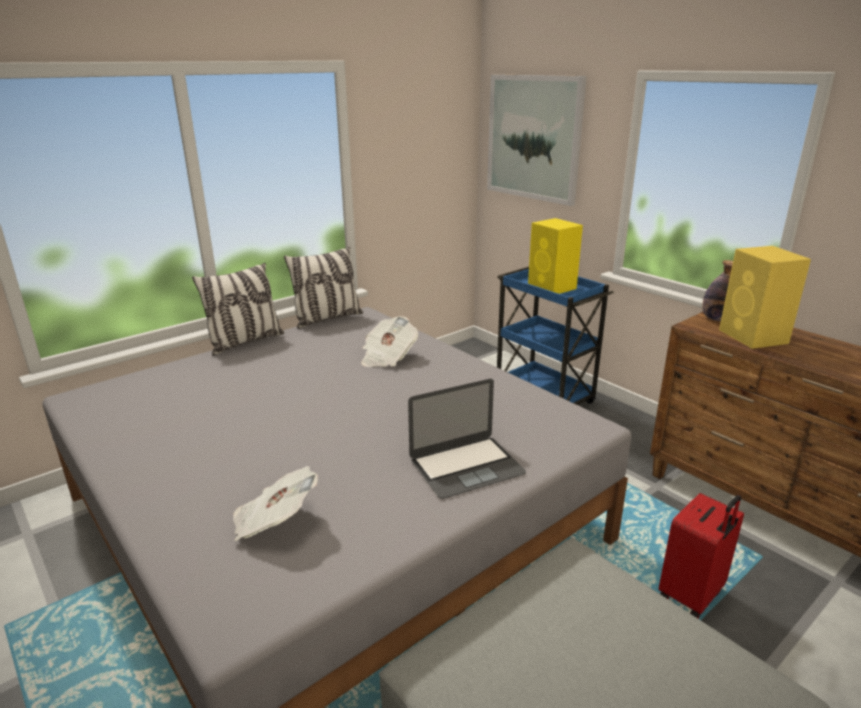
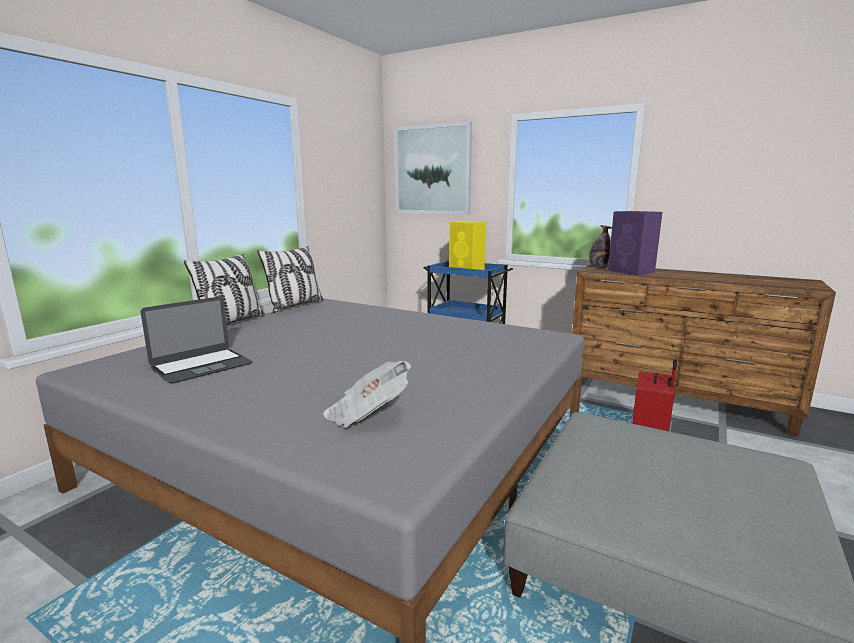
camera: 20 degrees left, 10 degrees down
newspaper [361,316,418,367] -> none
laptop [408,379,526,499] -> laptop moved to [141,296,253,384]
yellow speaker [719,246,811,349] -> purple speaker [608,211,662,275]

